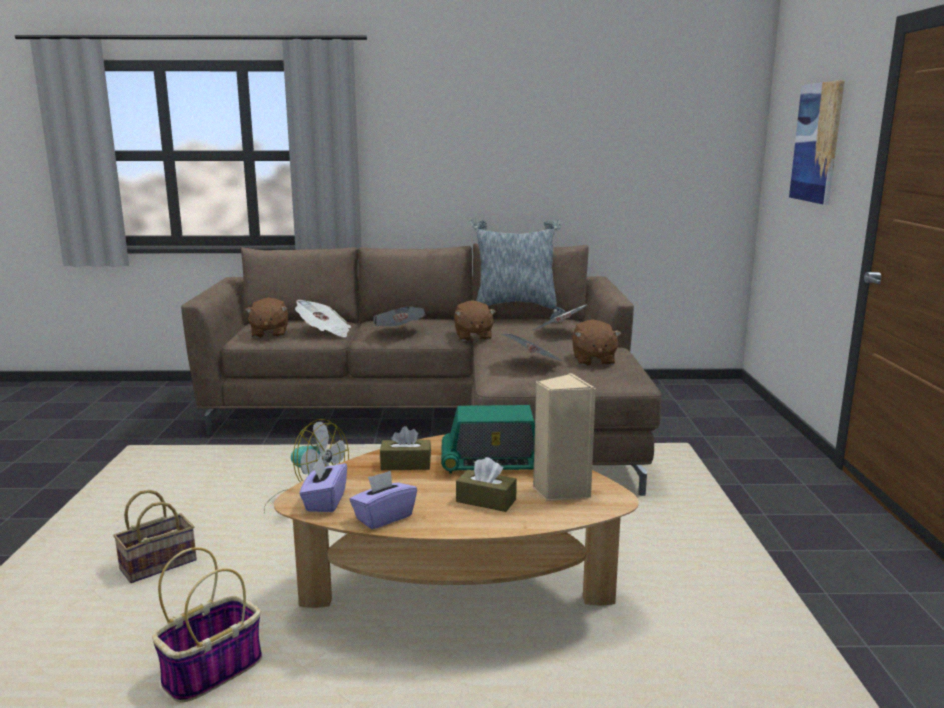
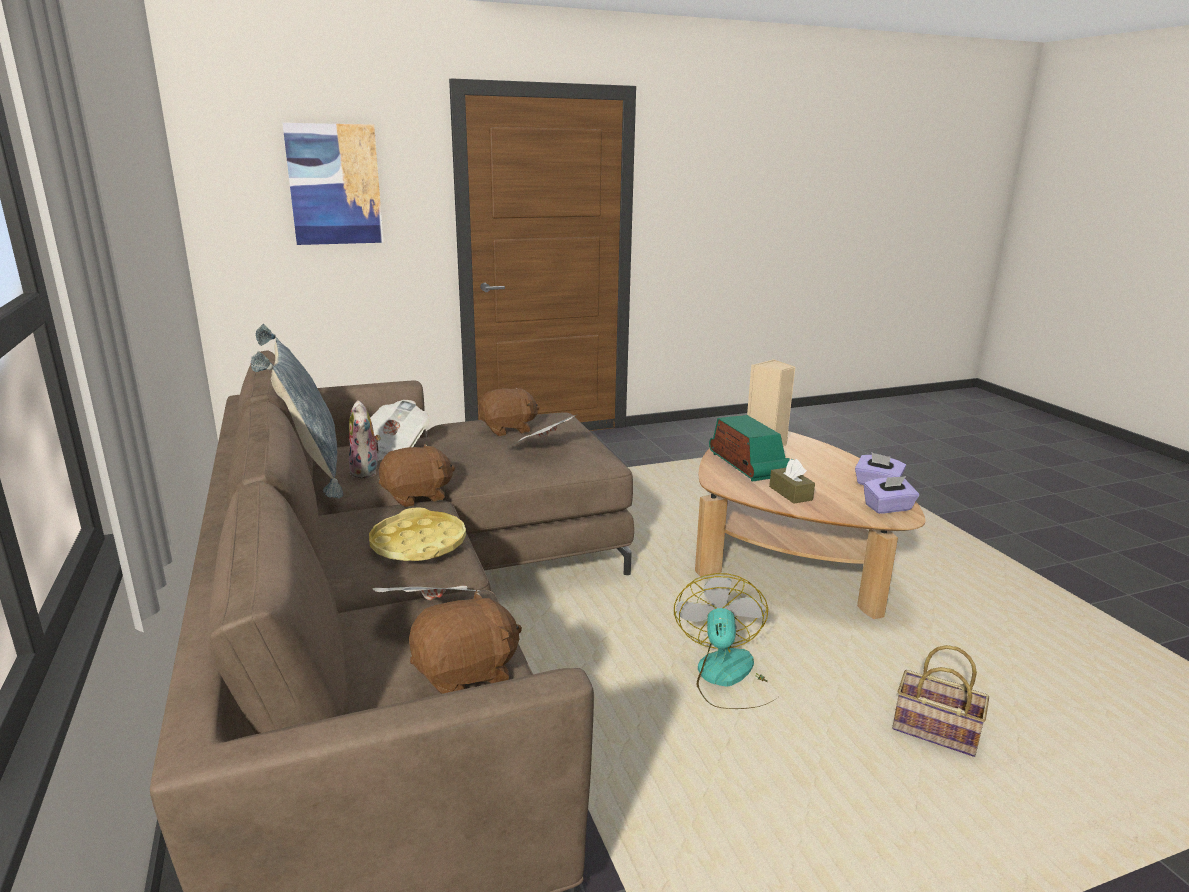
camera: 110 degrees left, 5 degrees up
basket [152,547,262,702] -> none
newspaper [373,306,425,327] -> yellow tray [369,507,466,561]
brown tissue box [456,457,517,512] -> none
none -> plush toy [349,400,381,479]

